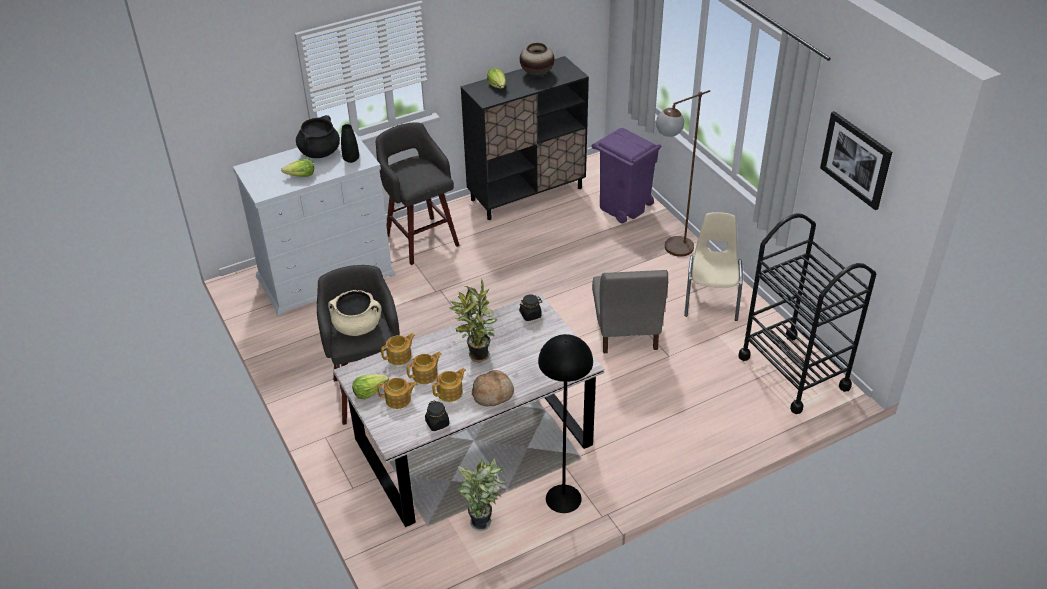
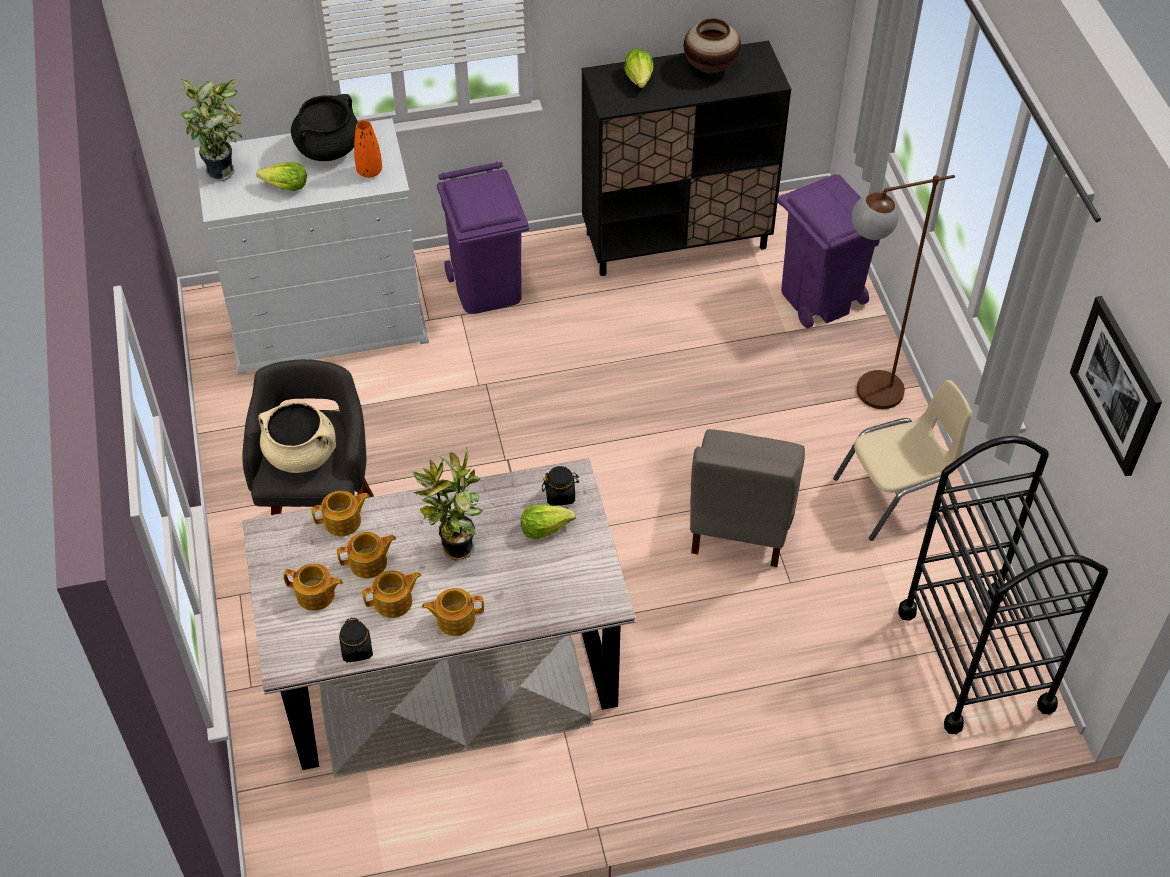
camera: 15 degrees right, 10 degrees up
black vase [341,124,359,163] -> orange vase [354,120,382,178]
lettuce [352,374,389,399] -> lettuce moved to [521,505,576,539]
grey stool [376,123,460,265] -> purple trash can [437,162,529,314]
potted plant [457,458,507,531] -> potted plant moved to [180,78,242,181]
bread [472,370,514,406] -> teapot [422,588,484,636]
black floor lamp [538,334,593,513] -> none
beige chair [684,212,743,321] -> beige chair turned 45 degrees clockwise [833,380,972,541]

